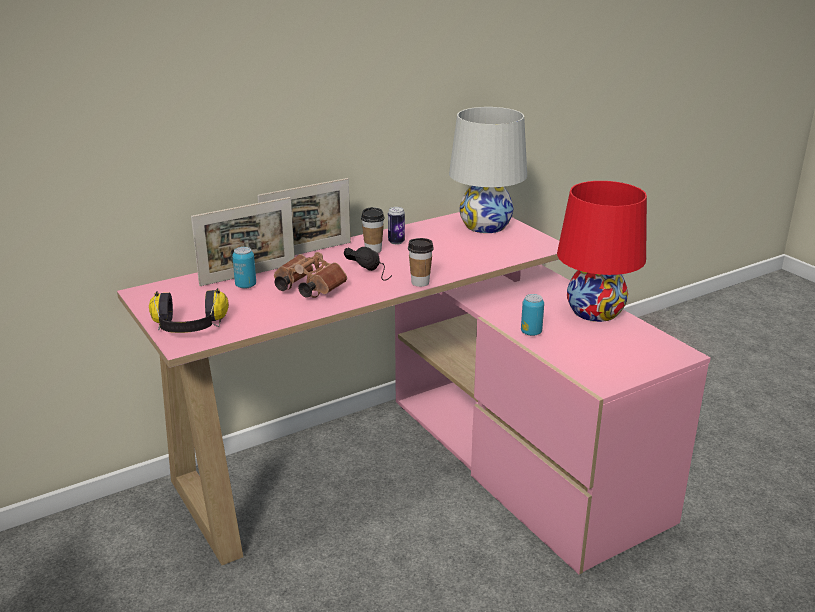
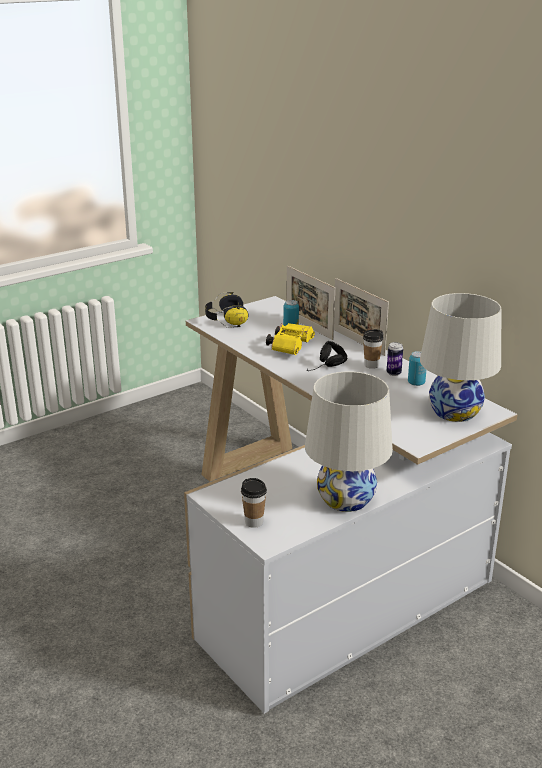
camera: 85 degrees right, 0 degrees up
pink desk [117,212,711,575] -> white desk [184,296,517,714]
brown binoculars [274,252,347,298] -> yellow binoculars [266,323,315,355]
cup [408,238,434,287] -> cup moved to [241,478,267,528]
can [521,294,544,336] -> can moved to [408,351,426,386]
red table lamp [557,181,647,322] -> white table lamp [305,371,393,512]

